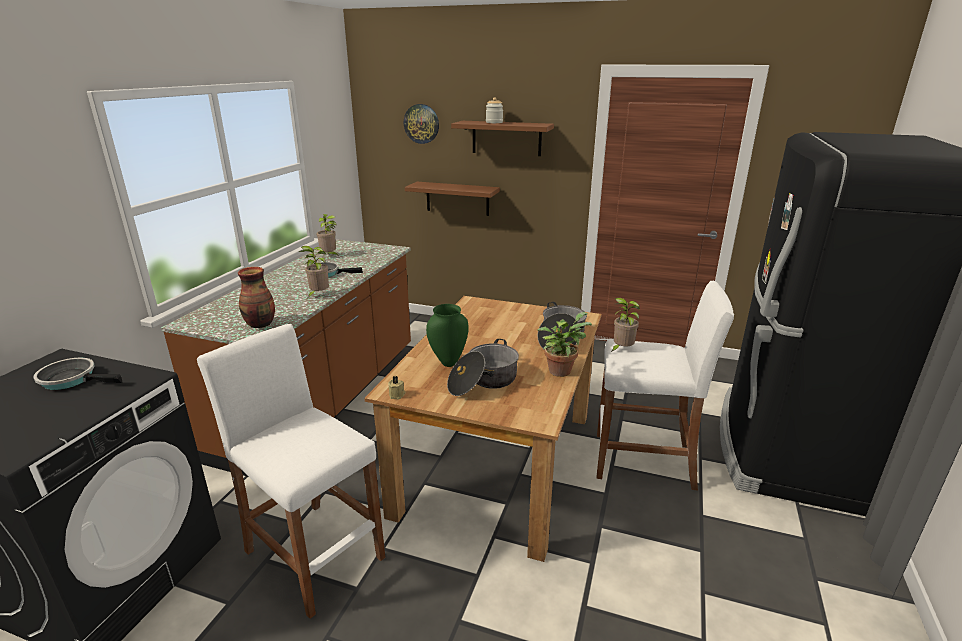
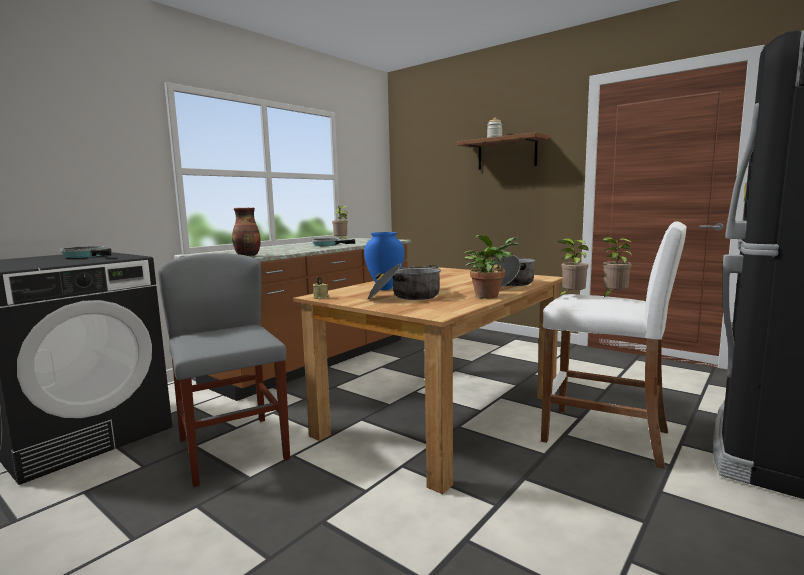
camera: 20 degrees right, 15 degrees down
white stool [197,324,385,619] -> grey chair [158,253,290,487]
potted plant [298,246,329,297] -> potted plant moved to [602,237,632,298]
wall clock [404,104,439,144] -> none
brown shelf [405,182,500,216] -> none
green vase [426,304,469,367] -> blue vase [364,232,405,290]

